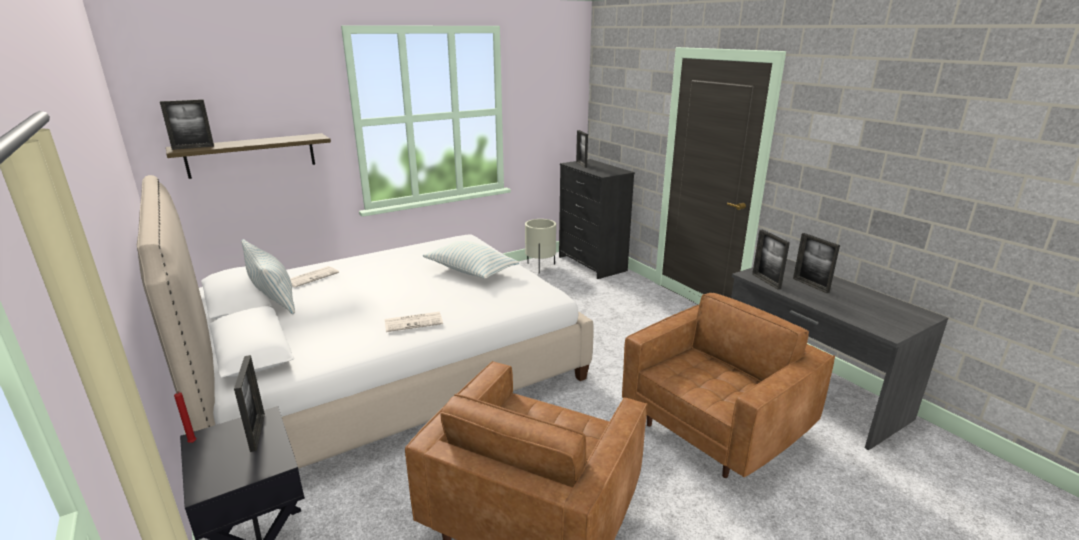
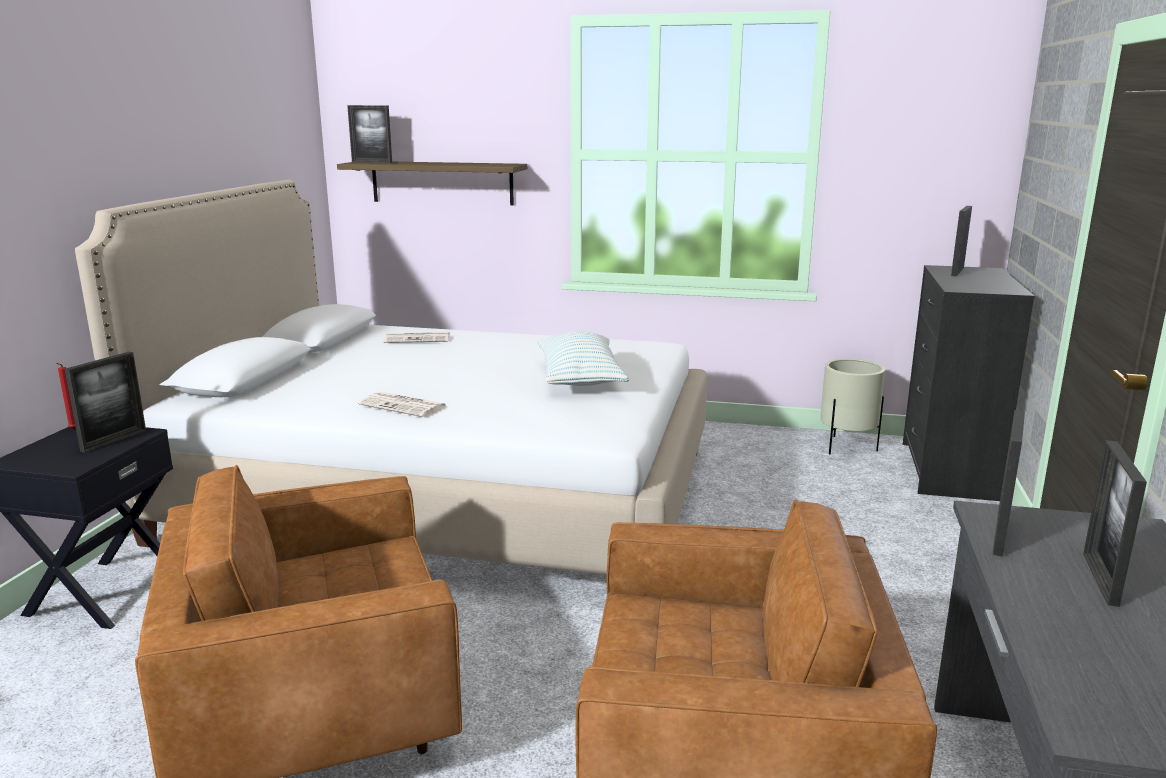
camera: 45 degrees right, 5 degrees down
pillow [241,239,295,315] -> none

